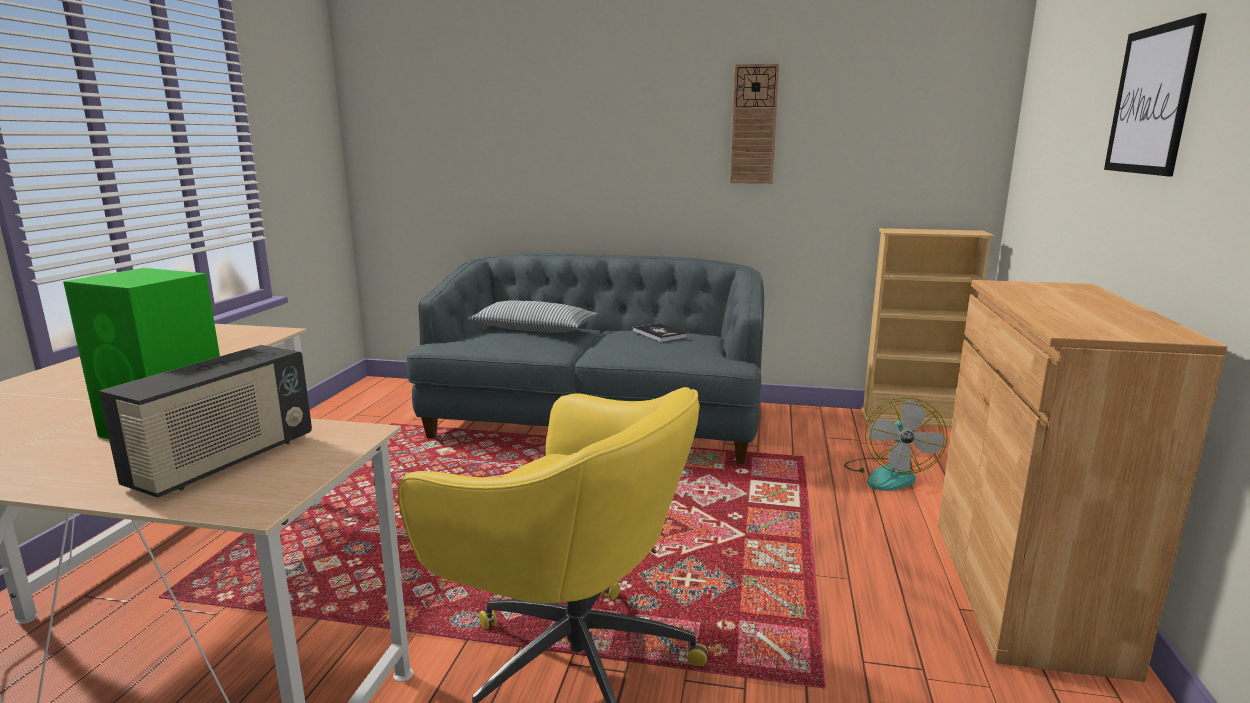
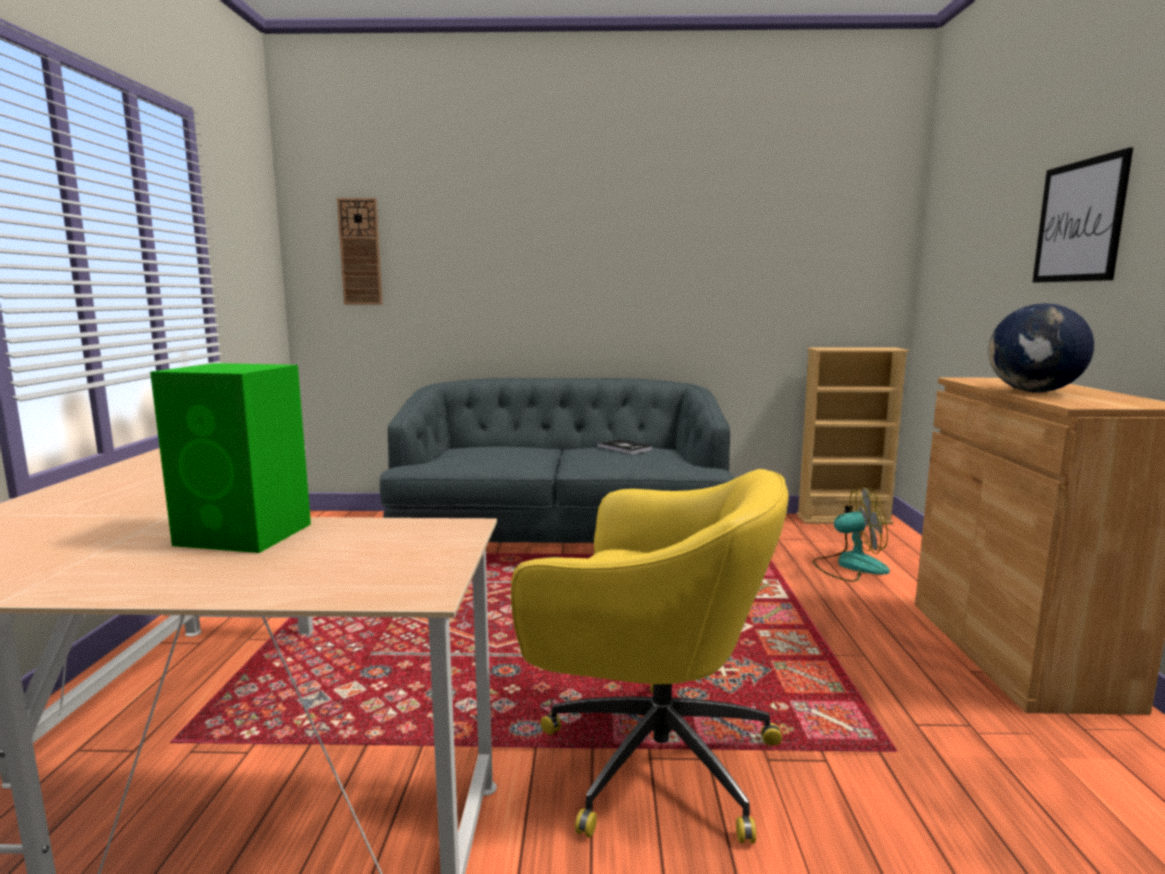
camera: 10 degrees left, 5 degrees down
radio [99,345,312,498] -> none
pillow [468,300,598,333] -> none
wall clock [730,63,779,184] -> wall clock moved to [337,198,383,305]
fan [844,397,948,491] -> fan turned 90 degrees counterclockwise [813,486,890,582]
none -> globe [988,303,1094,392]

